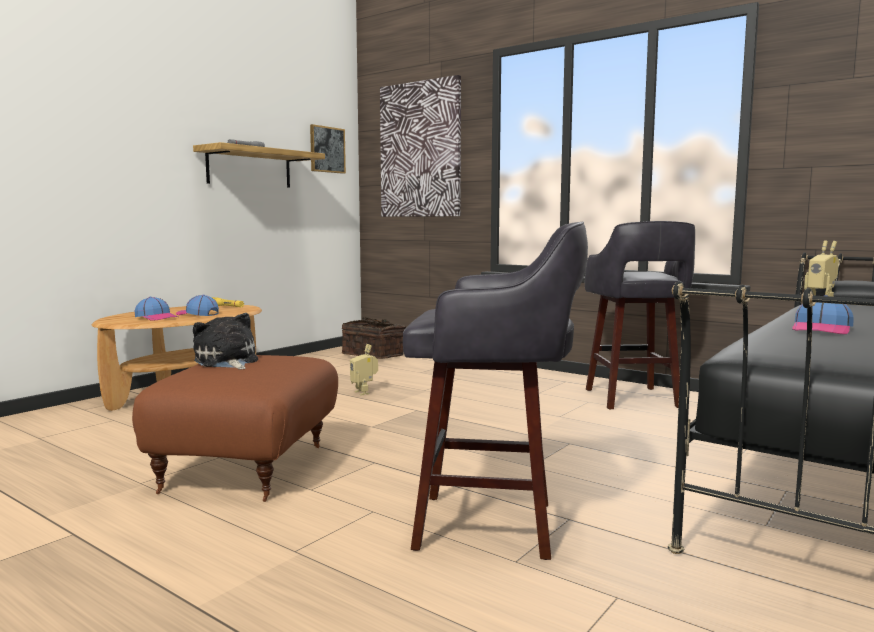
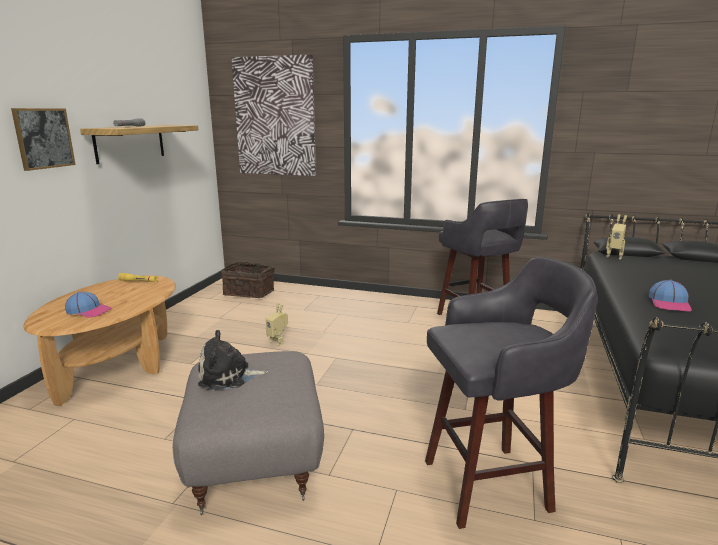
camera: 20 degrees left, 10 degrees up
brown ottoman [132,355,338,502] -> grey ottoman [173,351,324,515]
cap [176,295,219,316] -> none
plush toy [193,313,258,369] -> plush toy turned 45 degrees counterclockwise [198,330,268,390]
picture [310,124,346,174] -> picture moved to [11,108,76,171]

